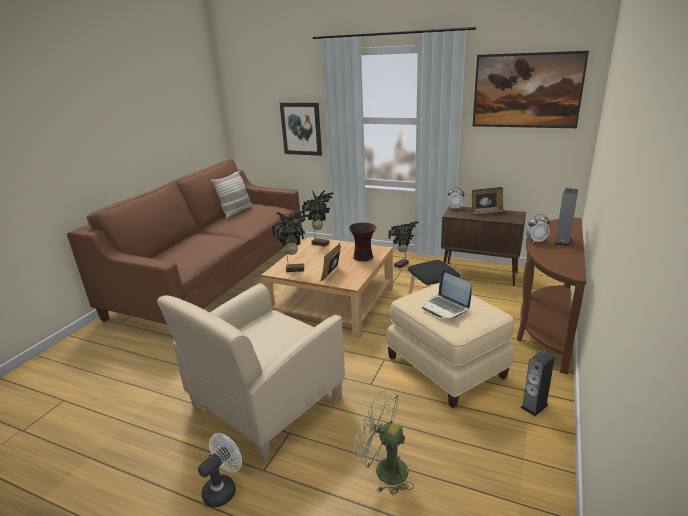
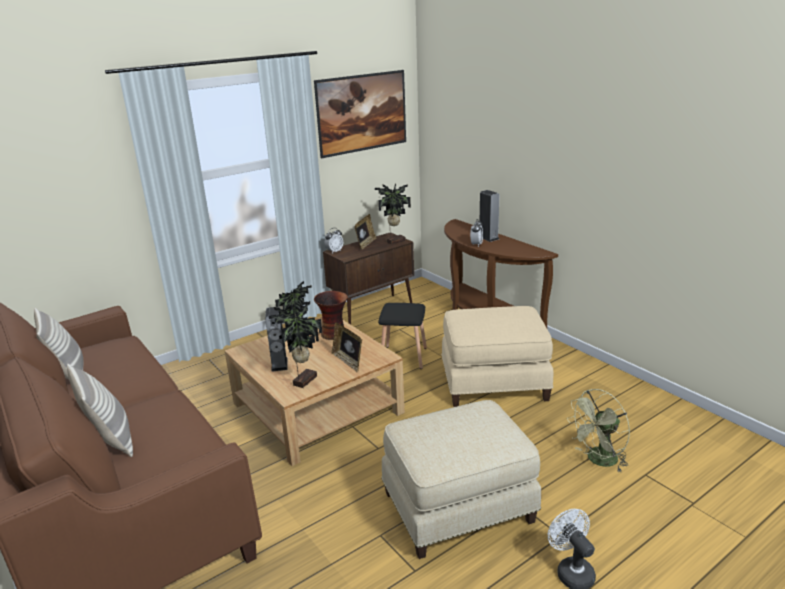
camera: 60 degrees left, 0 degrees up
beige armchair [157,283,345,461] -> beige ottoman [381,400,541,559]
picture [280,102,322,156] -> none
potted plant [302,190,333,247] -> potted plant moved to [375,184,411,245]
laptop [422,270,472,318] -> none
speaker [521,350,555,416] -> speaker moved to [265,307,288,372]
none -> pillow [67,363,133,457]

